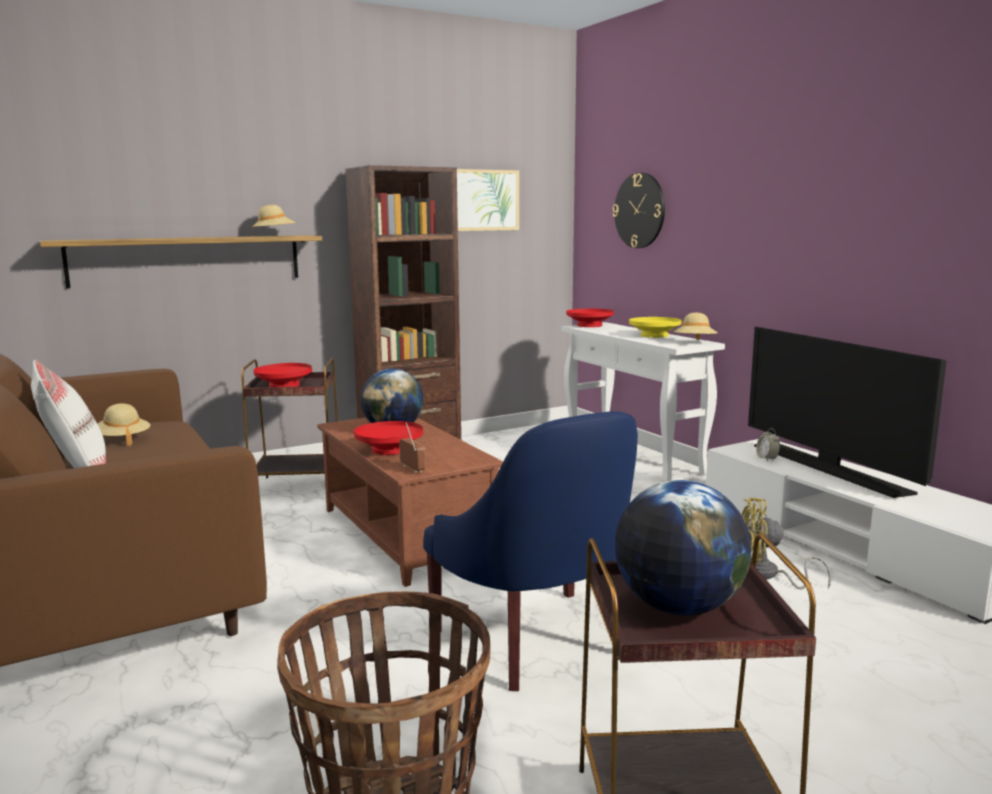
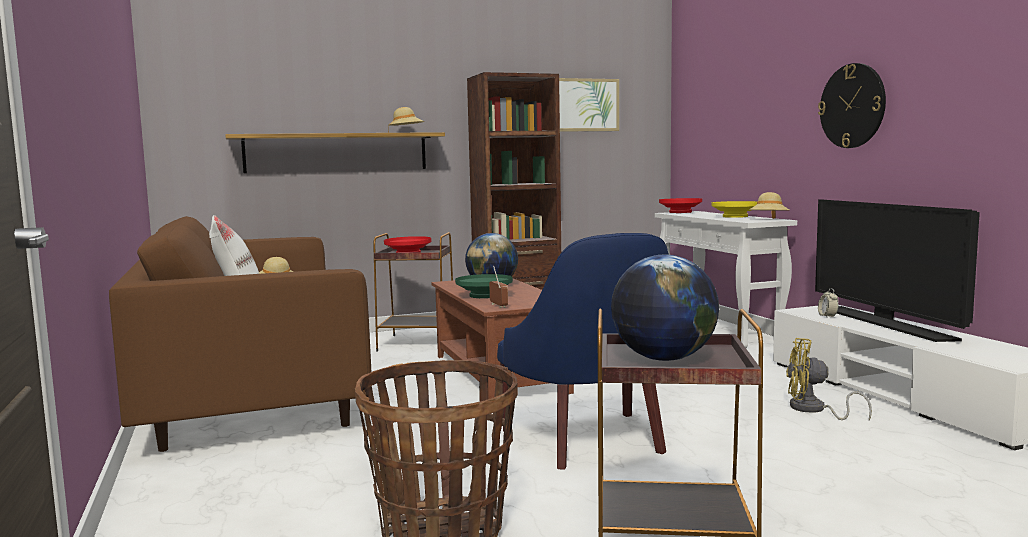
camera: 10 degrees right, 5 degrees down
red bowl [354,421,423,455] -> green bowl [455,274,513,298]
wall clock [613,173,665,248] -> wall clock moved to [818,63,886,148]

